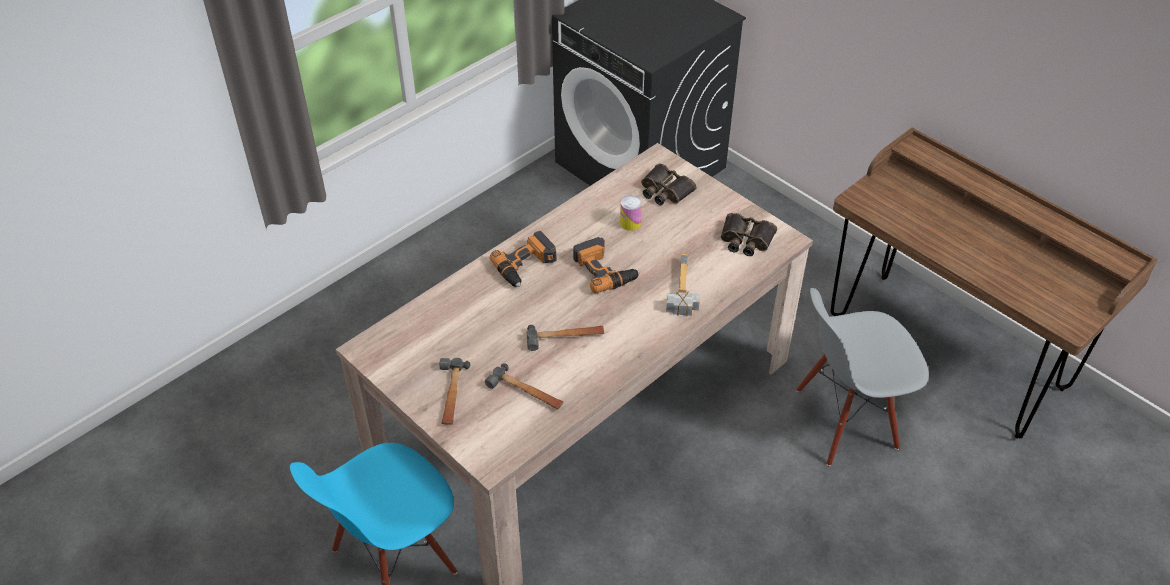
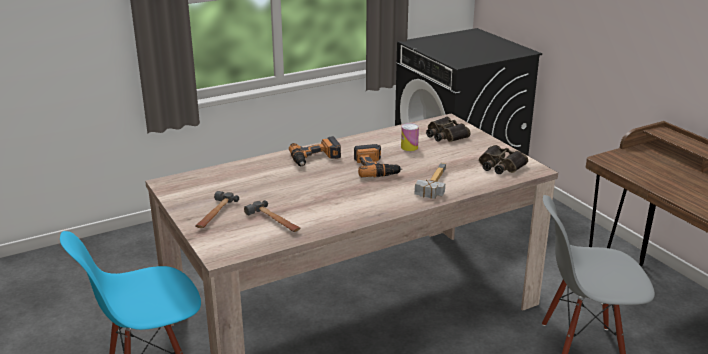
camera: 15 degrees right, 20 degrees down
hammer [527,325,604,351] -> none

